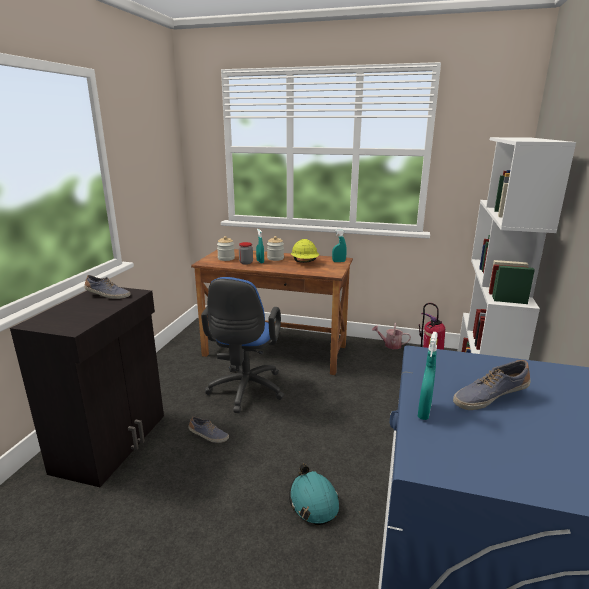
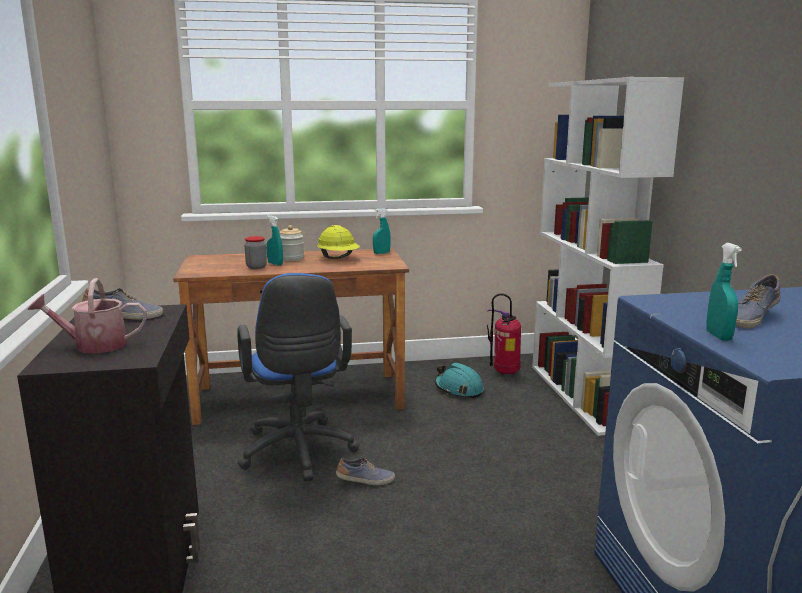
camera: 25 degrees left, 5 degrees down
shoe [188,416,229,443] -> shoe moved to [336,458,395,485]
jar [217,236,235,261] -> none
turquoise hard hat [289,464,339,525] -> turquoise hard hat moved to [435,363,484,399]
watering can [372,323,411,349] -> watering can moved to [28,278,147,354]

